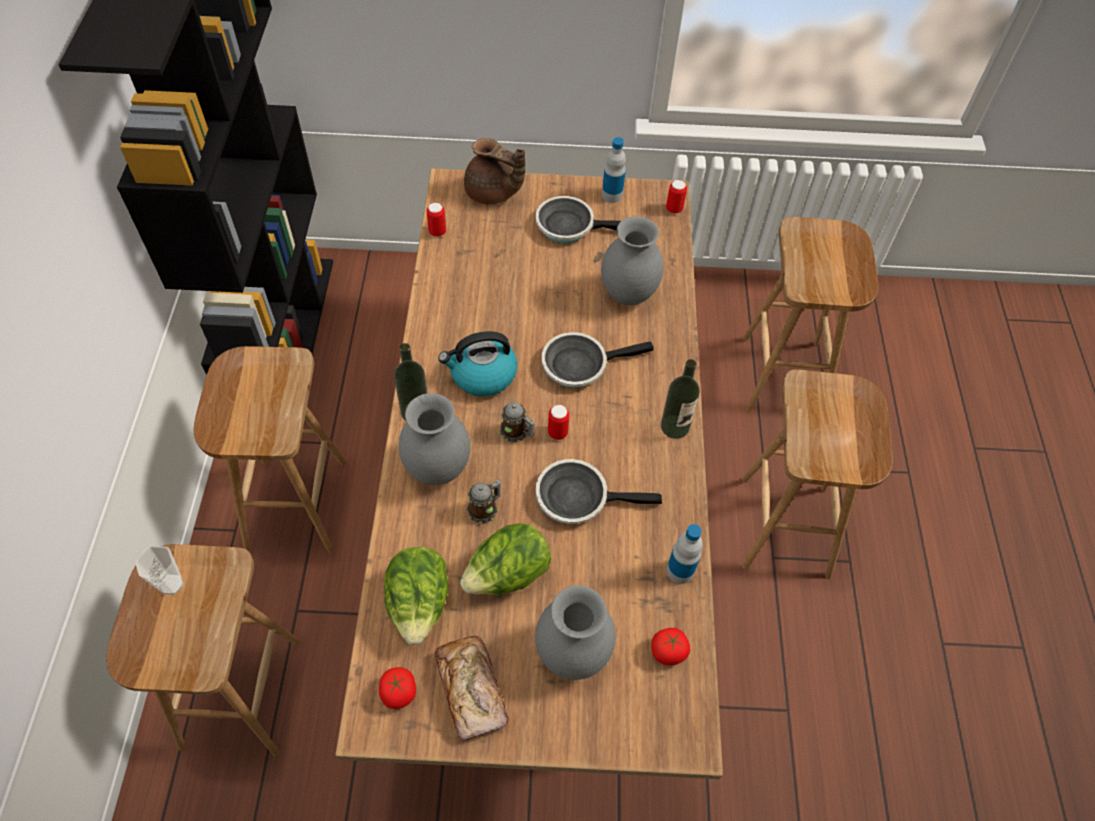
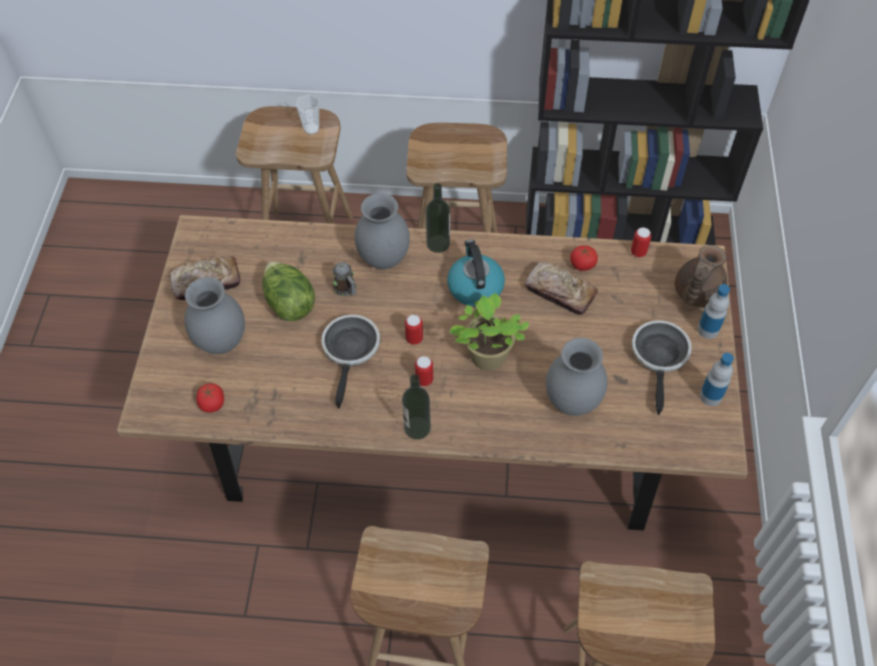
camera: 95 degrees right, 0 degrees up
tomato [379,667,416,709] -> tomato moved to [570,245,598,271]
lettuce [384,547,449,645] -> none
mug [500,402,535,442] -> none
frying pan [541,332,653,388] -> potted plant [449,293,529,370]
can [666,180,687,214] -> can moved to [415,356,433,387]
bottle [667,524,703,584] -> bottle moved to [698,284,730,339]
none -> bread [525,262,598,315]

